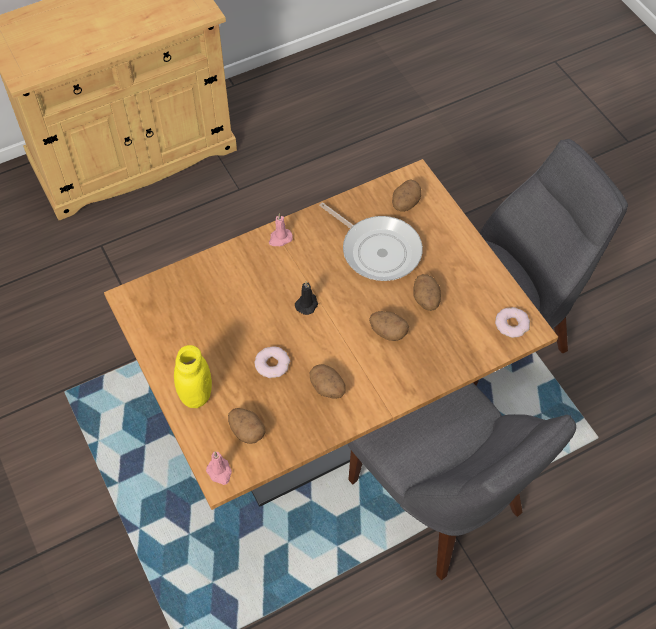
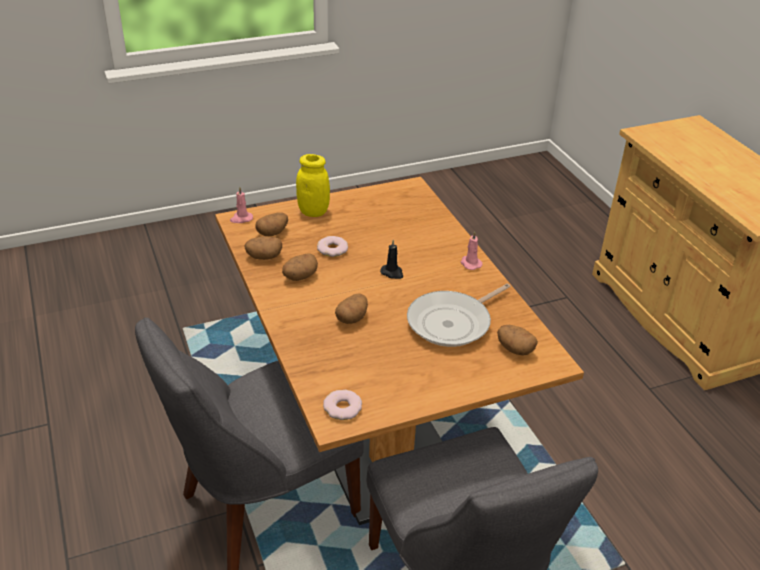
camera: 95 degrees right, 20 degrees down
potato [414,274,441,311] -> potato moved to [245,236,282,260]

